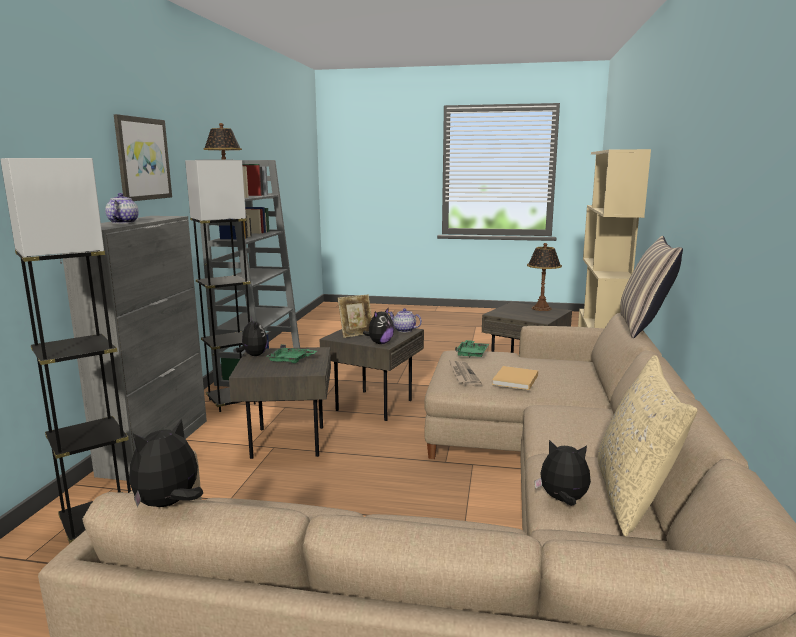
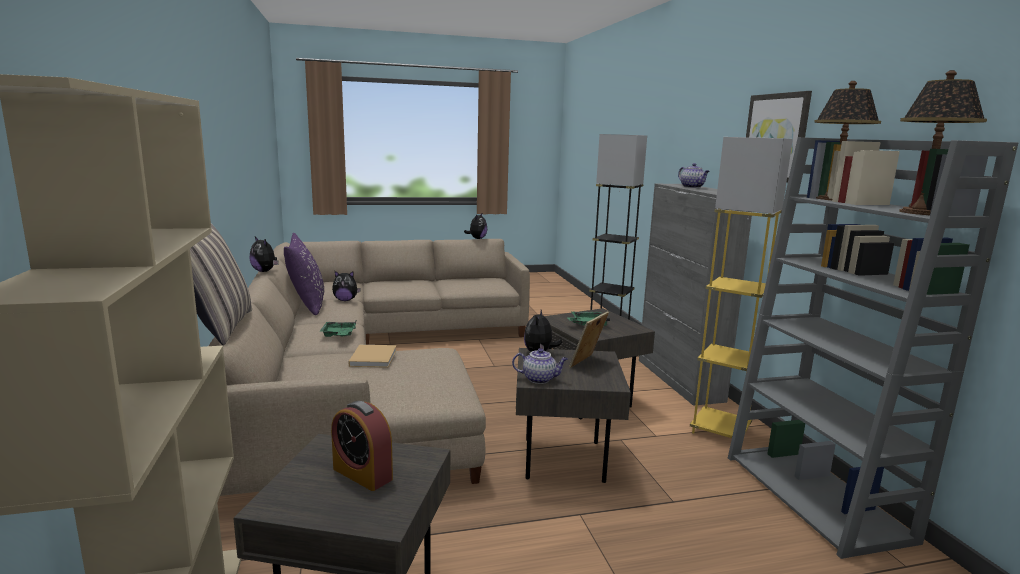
camera: 155 degrees right, 0 degrees up
grey floor lamp [185,160,256,412] -> yellow floor lamp [690,137,793,438]
plush toy [236,317,268,356] -> plush toy moved to [250,237,279,272]
newspaper [449,360,482,386] -> none
green tray [455,340,489,358] -> green tray moved to [320,321,356,337]
table lamp [527,243,562,311] -> table lamp moved to [899,70,987,215]
beige pillow [598,355,697,536] -> purple pillow [284,233,324,315]
none -> alarm clock [331,401,393,491]

